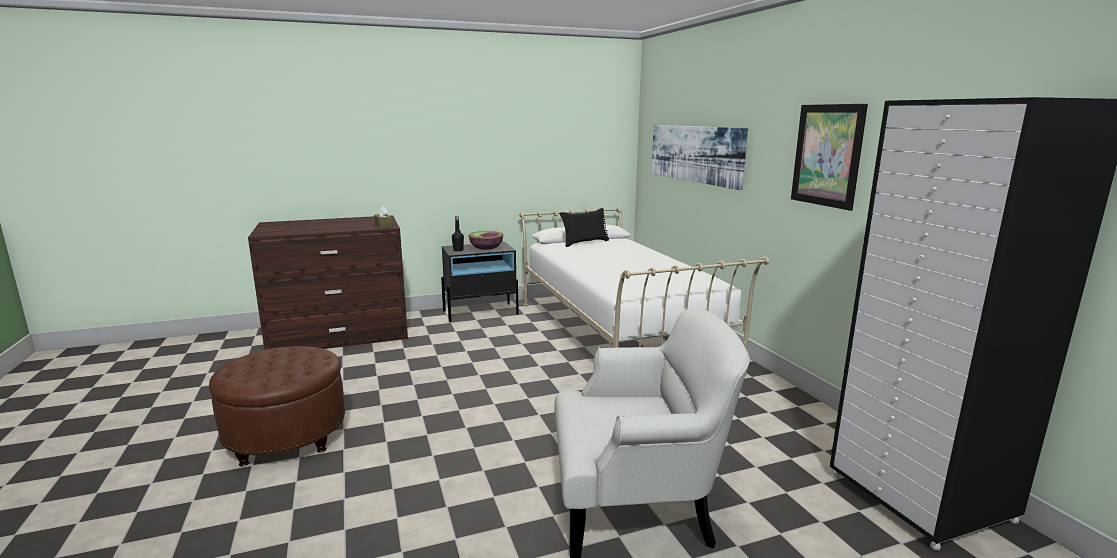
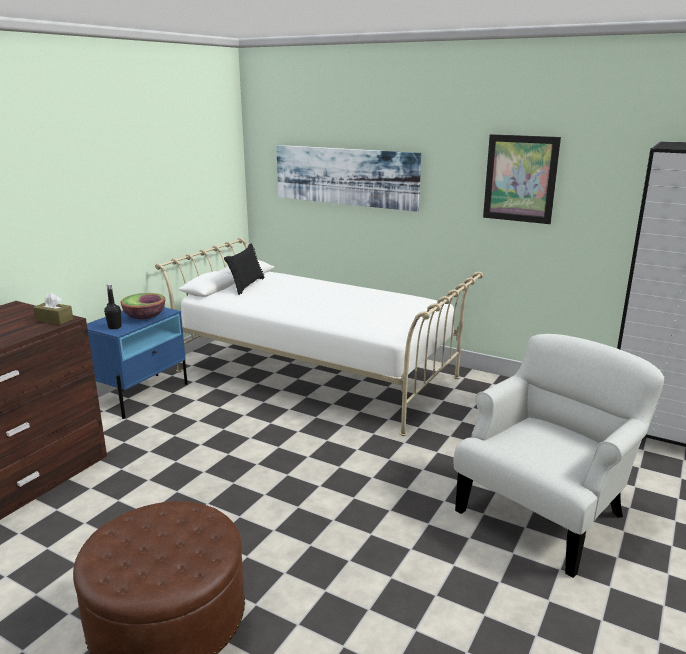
camera: 40 degrees left, 5 degrees up
black nightstand [441,242,519,322] -> blue nightstand [87,307,187,419]

